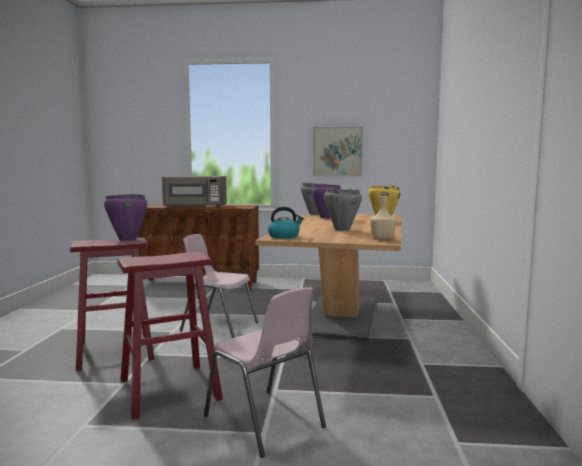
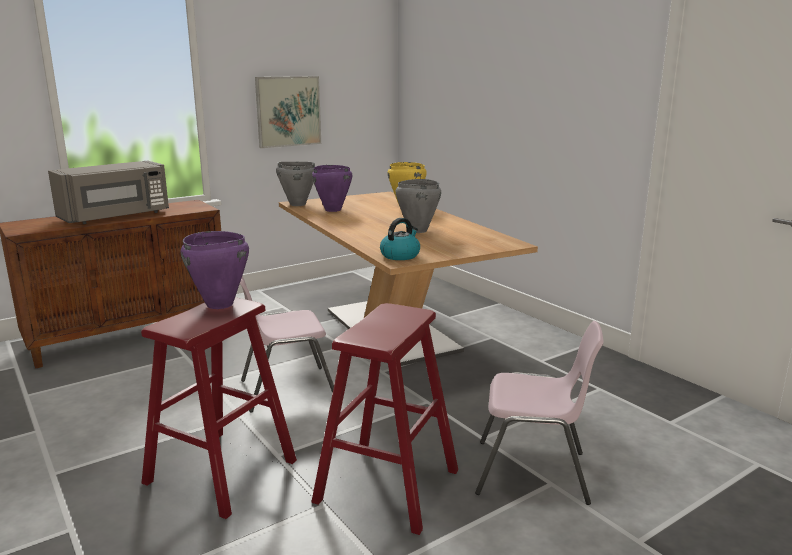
camera: 40 degrees left, 10 degrees up
beige bottle [370,192,396,239] -> none

